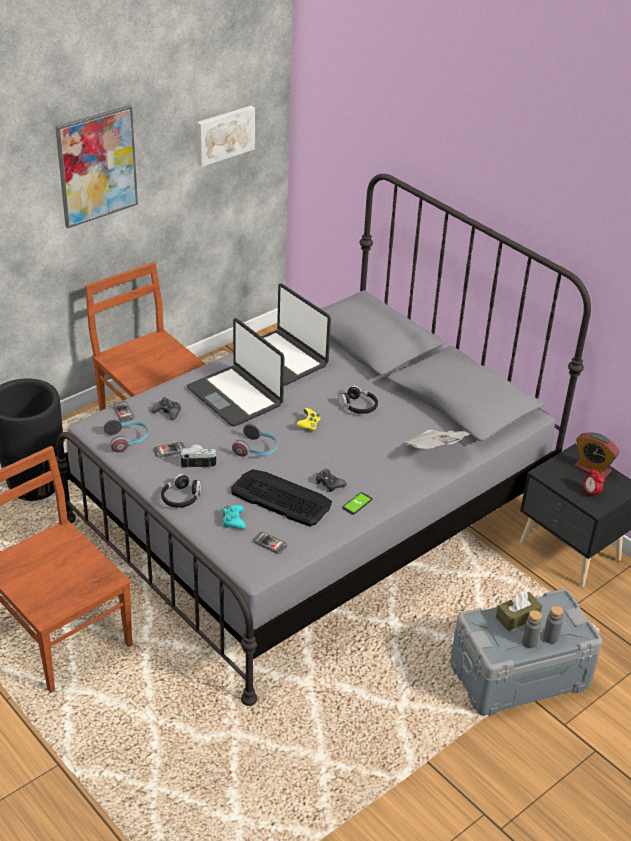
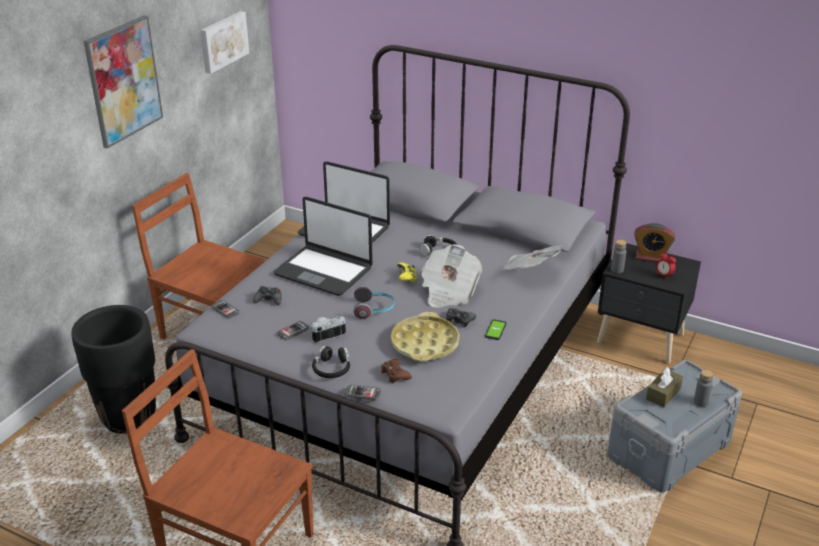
camera: 20 degrees left, 5 degrees down
headphones [104,419,148,452] -> none
turquoise game controller [222,505,246,529] -> brown game controller [381,359,412,383]
keyboard [231,469,332,527] -> yellow tray [391,312,459,362]
phone [253,532,287,554] -> phone moved to [345,385,381,401]
grey bottle [522,610,542,648] -> grey bottle moved to [611,240,626,273]
none -> newspaper [421,244,482,308]

